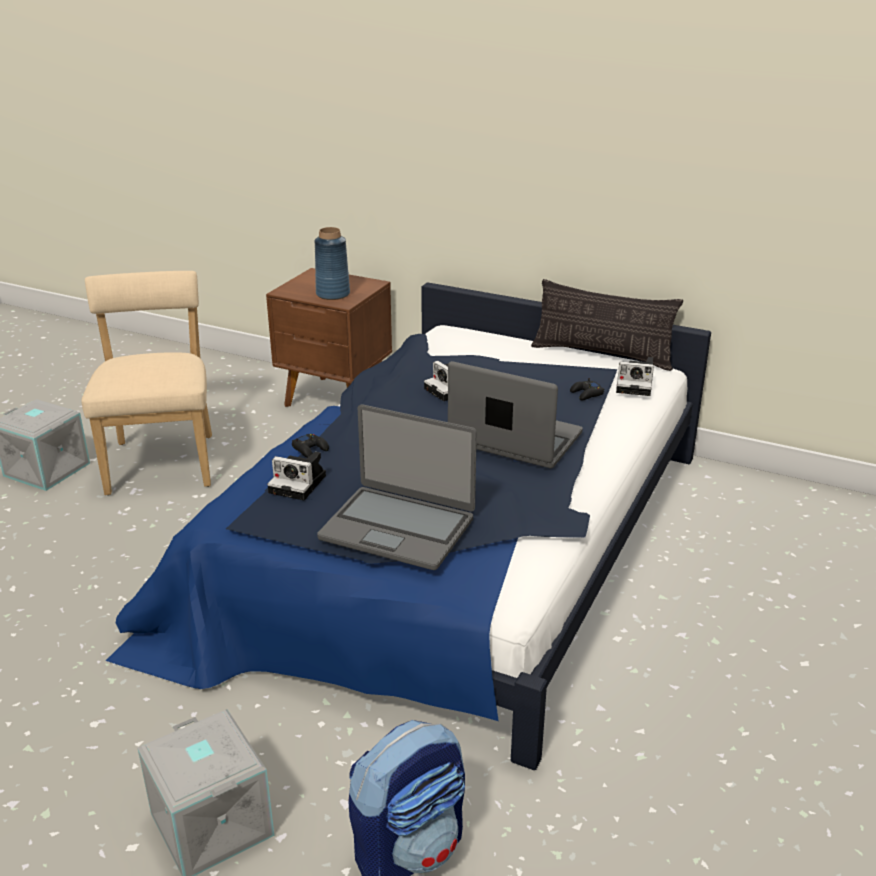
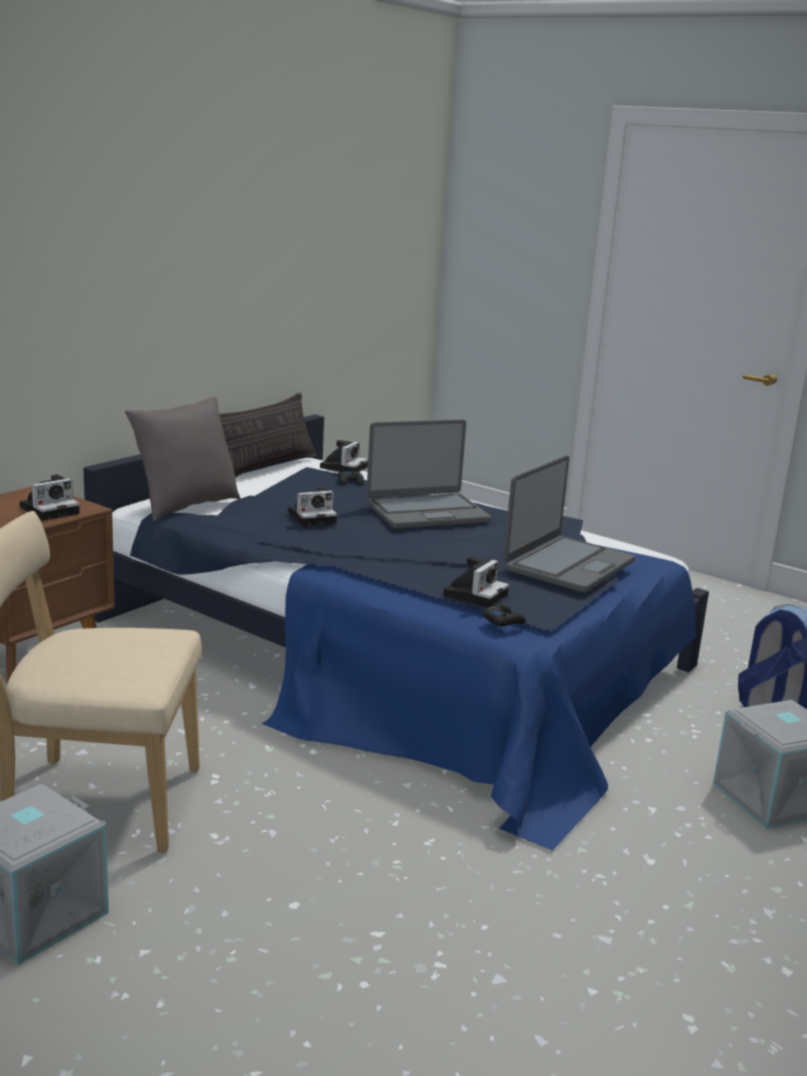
camera: 80 degrees left, 10 degrees down
black game controller [292,434,329,458] -> black game controller moved to [482,604,526,626]
blue vase [314,227,350,300] -> camera [20,474,80,521]
laptop [448,361,583,468] -> laptop turned 150 degrees counterclockwise [366,420,491,529]
none -> grey pillow [125,397,240,521]

